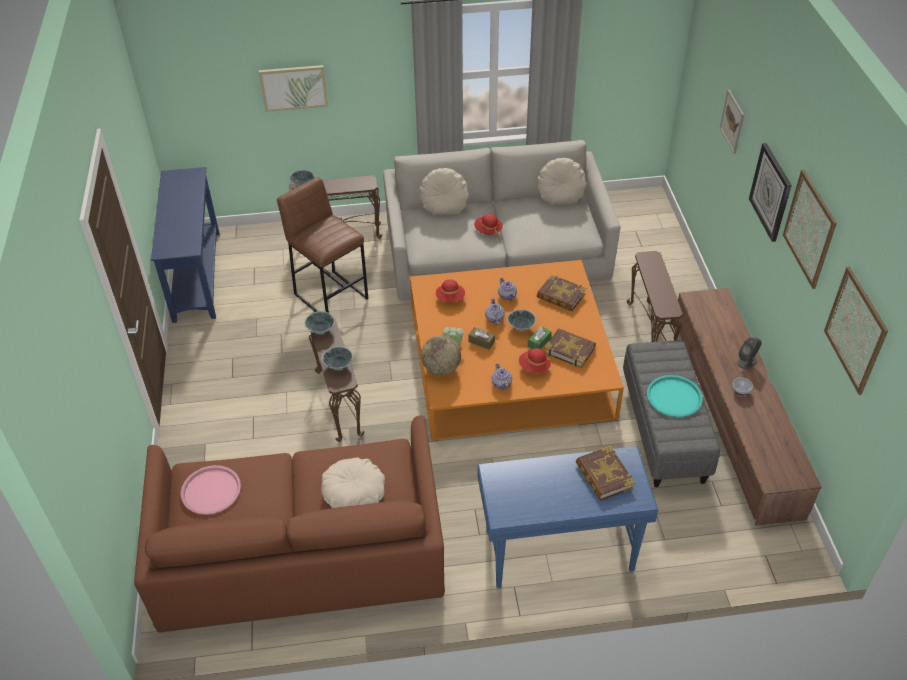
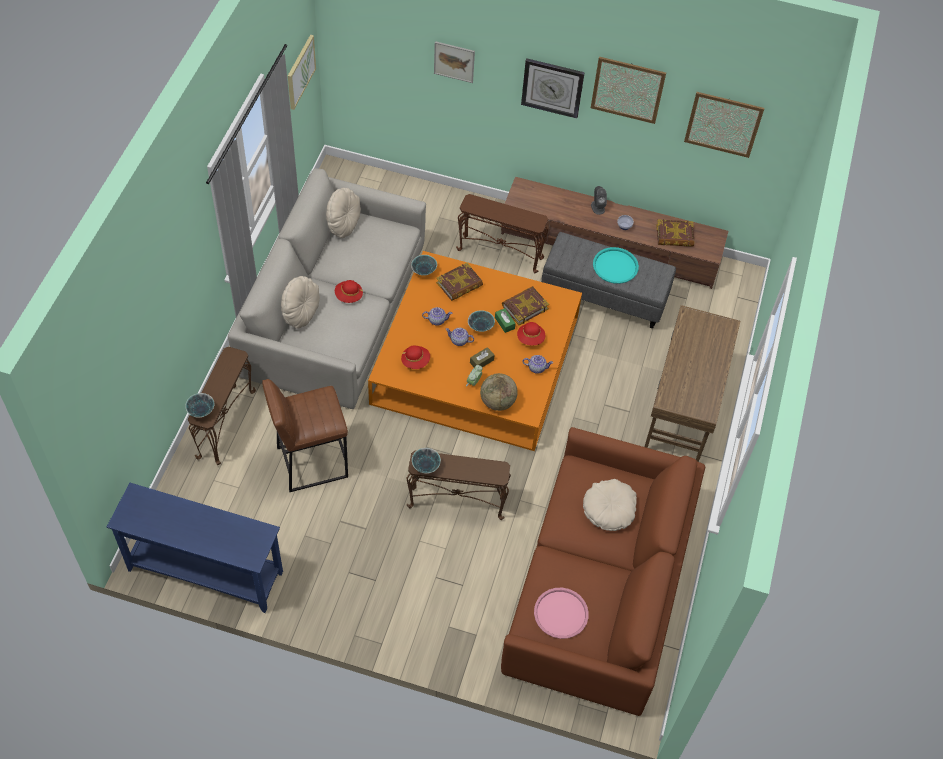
camera: 70 degrees left, 10 degrees up
picture [259,65,328,112] -> picture moved to [288,35,316,110]
bowl [322,346,353,370] -> bowl moved to [411,255,437,276]
blue console table [477,446,658,588] -> brown console table [644,305,741,462]
book [576,446,635,501] -> book moved to [656,219,694,247]

